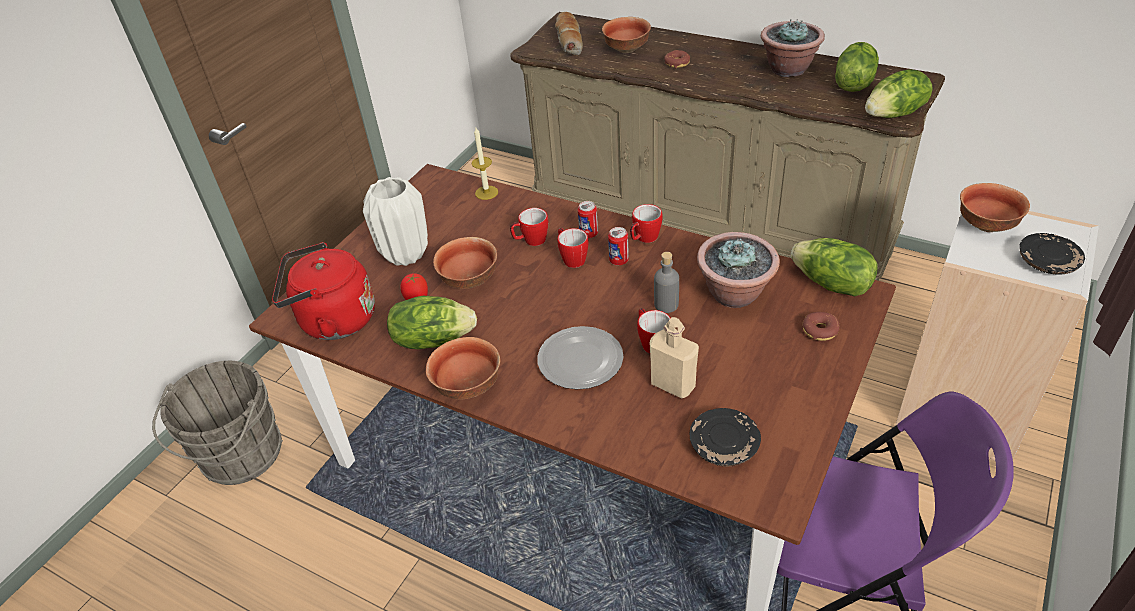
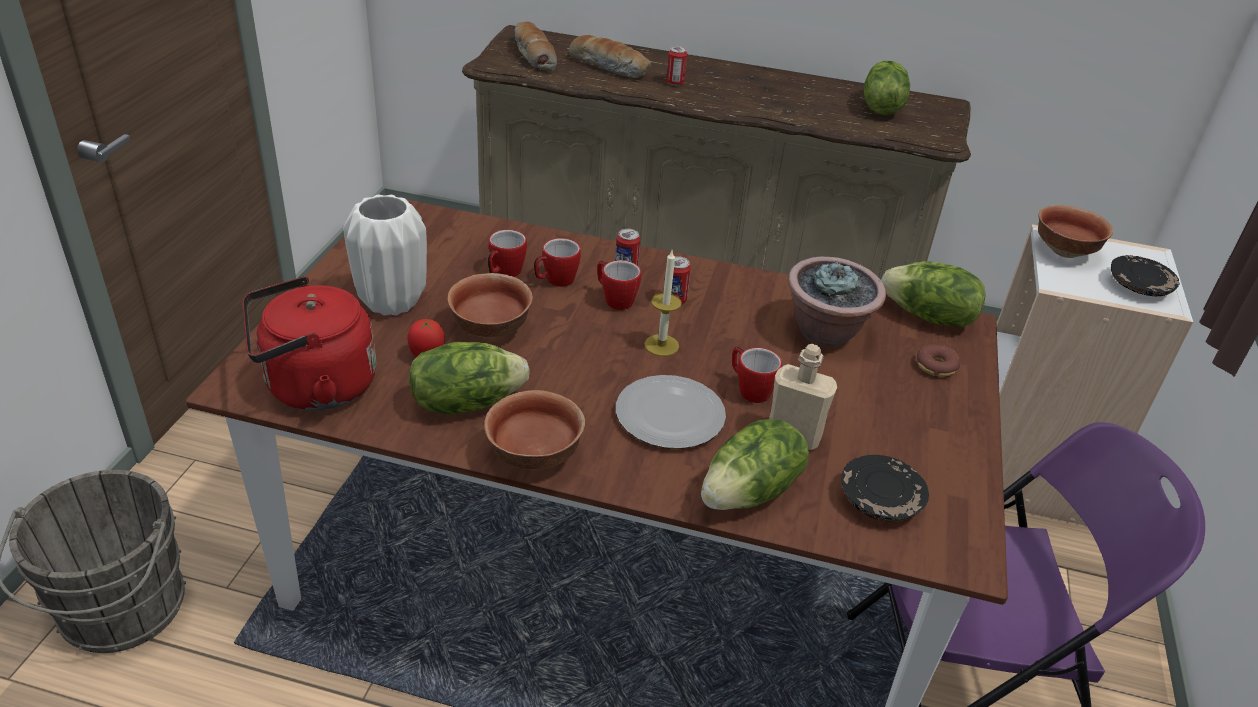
camera: 20 degrees left, 5 degrees down
candle [472,127,498,200] -> candle moved to [644,250,682,356]
bowl [602,17,651,53] -> bread [569,35,651,78]
mug [630,204,662,243] -> mug moved to [488,230,527,277]
grey bottle [654,252,679,313] -> none
donut [664,50,690,68] -> can [666,46,687,86]
potted plant [761,19,825,77] -> none
lettuce [865,69,933,118] -> lettuce moved to [701,419,809,510]

